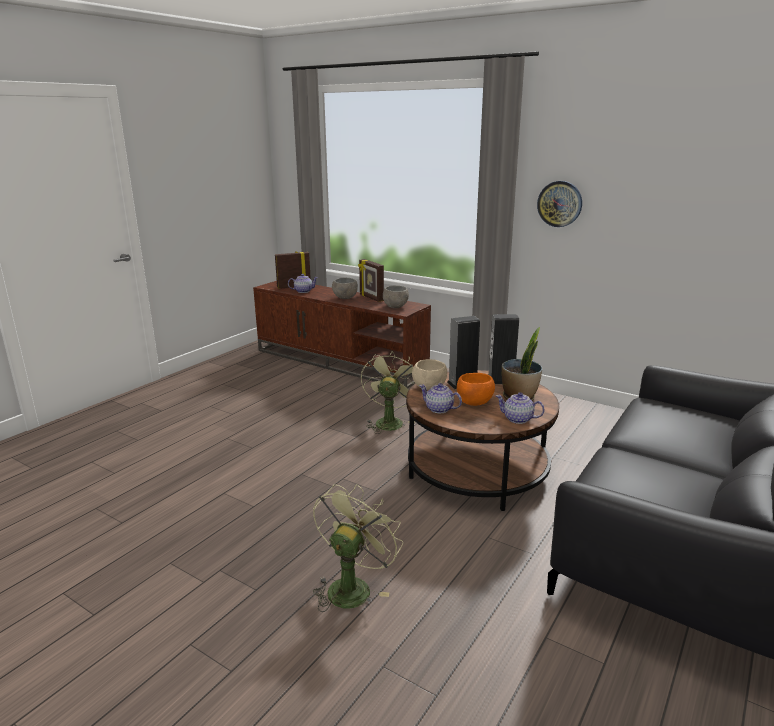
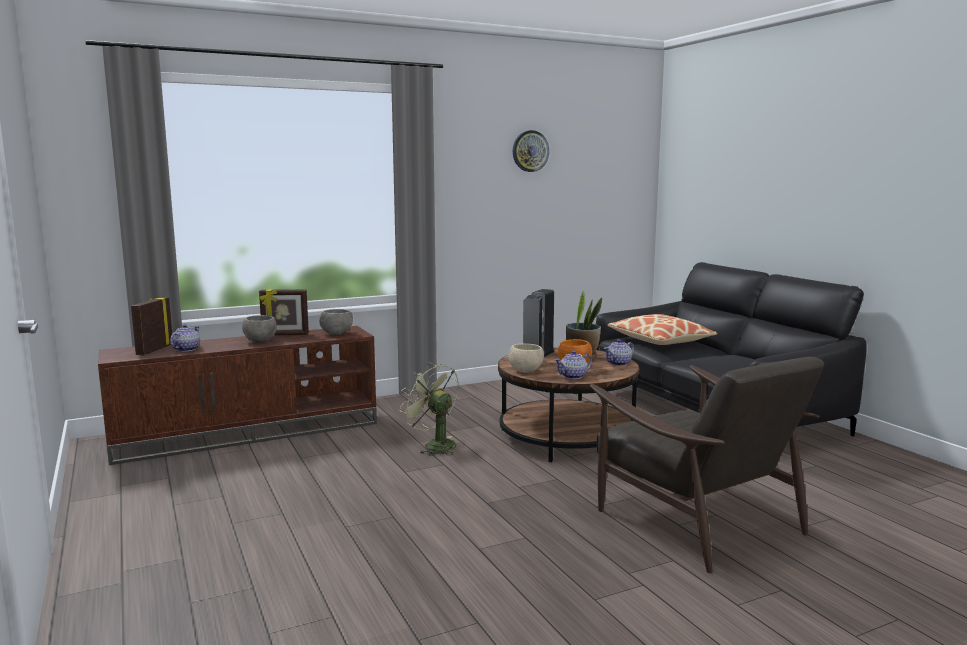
camera: 60 degrees left, 10 degrees down
green fan [313,484,403,612] -> brown armchair [590,357,824,573]
wall clock [537,181,582,227] -> wall clock moved to [513,130,549,172]
none -> pillow [607,314,718,345]

